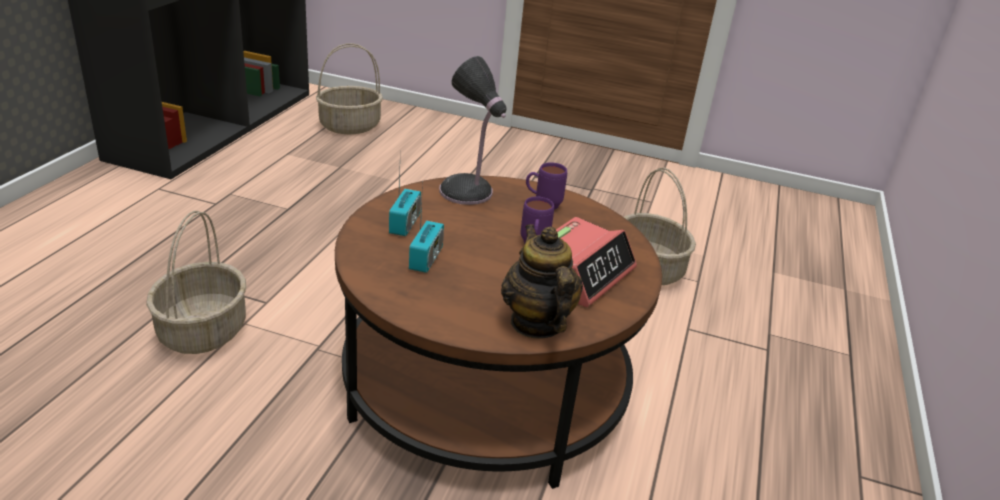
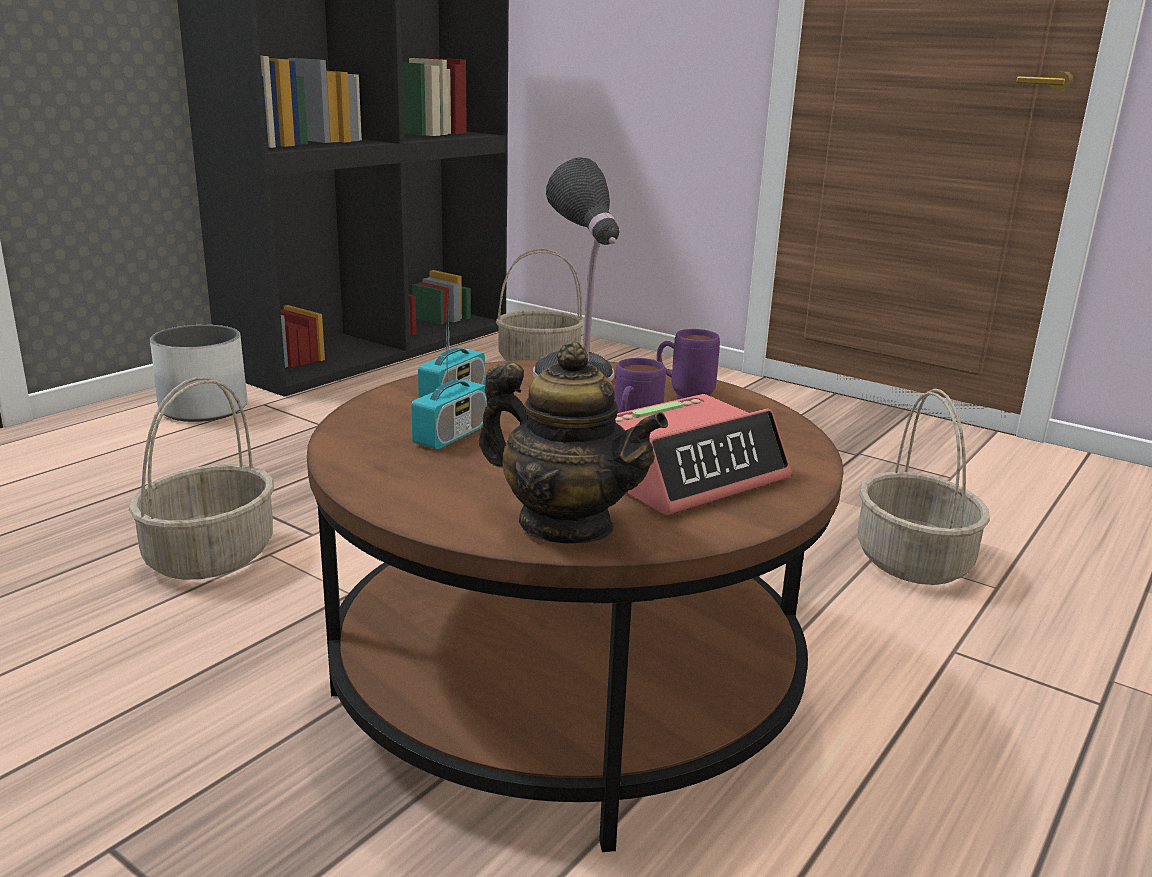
camera: 20 degrees right, 10 degrees down
teapot [501,225,583,339] -> teapot turned 120 degrees clockwise [479,342,668,543]
none -> white planter [150,325,247,422]

